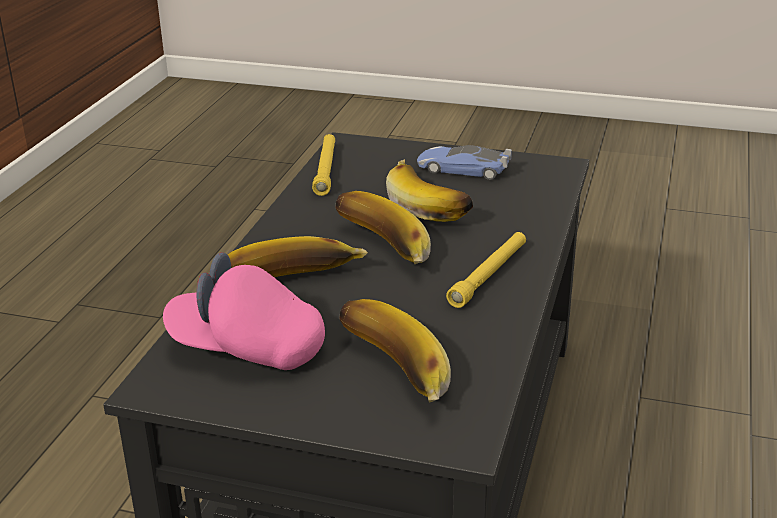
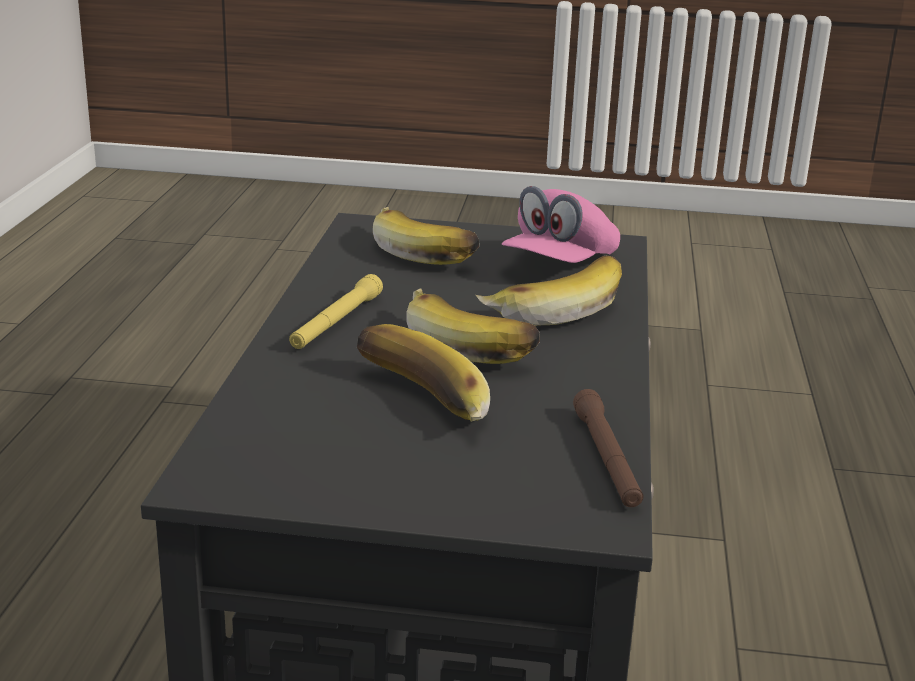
camera: 170 degrees right, 5 degrees down
pink cap [163,252,325,370] -> pink cap turned 120 degrees clockwise [502,186,620,263]
yellow flashlight [312,134,335,196] -> brown flashlight [573,389,643,507]
toy car [417,145,512,180] -> none

